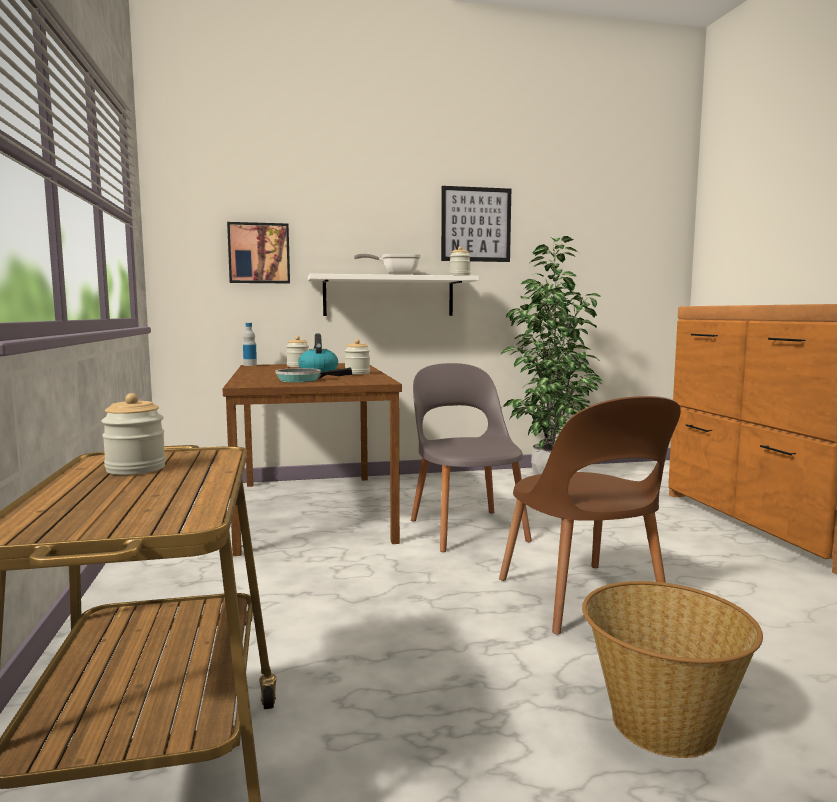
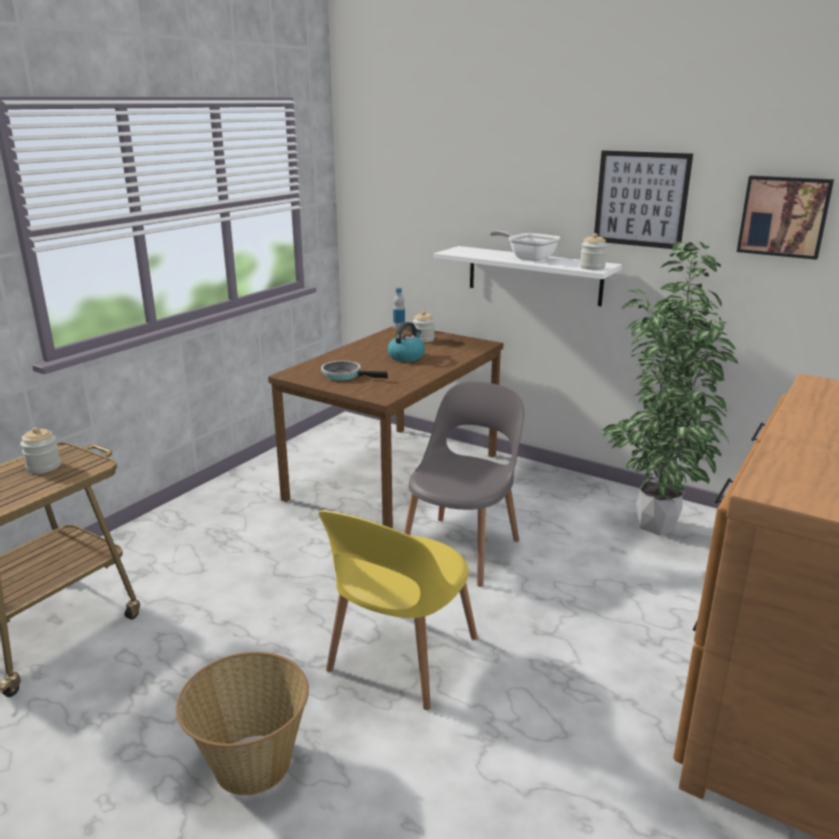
camera: 45 degrees right, 15 degrees up
picture [227,222,290,283] -> picture moved to [737,175,834,260]
jar [345,339,370,375] -> none
brown chair [499,396,681,634] -> yellow chair [319,510,478,710]

